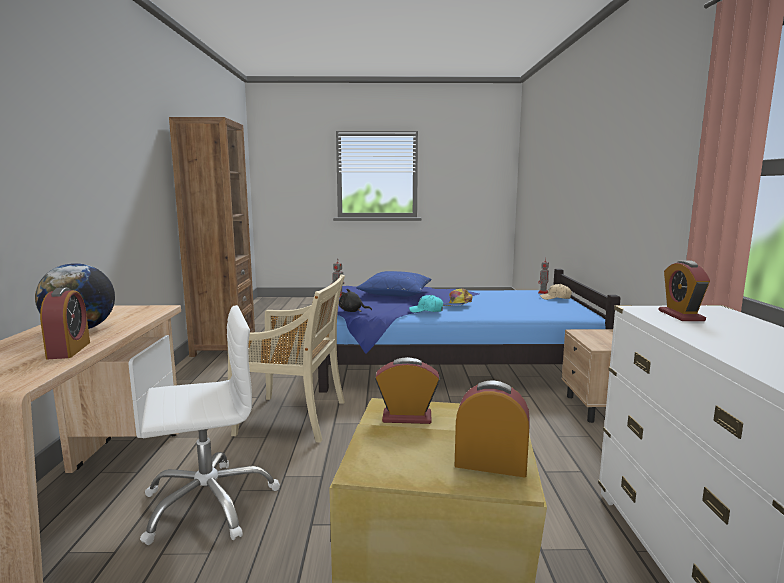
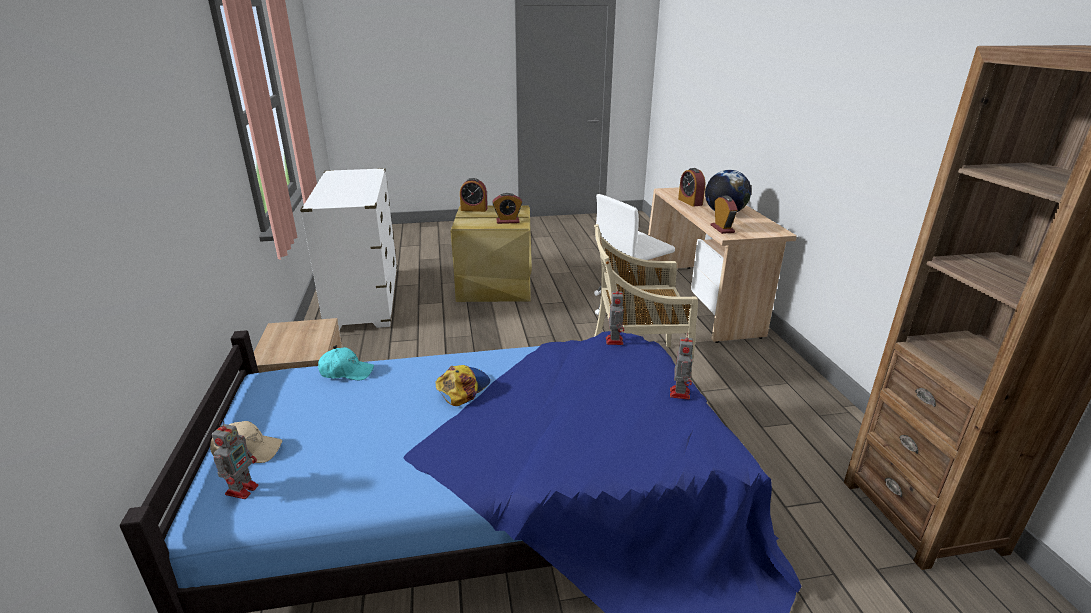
camera: 170 degrees right, 15 degrees up
black plush toy [339,289,372,312] -> toy robot [606,291,624,345]
blue pillow [357,271,431,297] -> none
turquoise cap [409,295,443,313] -> turquoise cap moved to [318,347,374,380]
alarm clock [659,260,710,321] -> alarm clock moved to [710,196,738,234]

